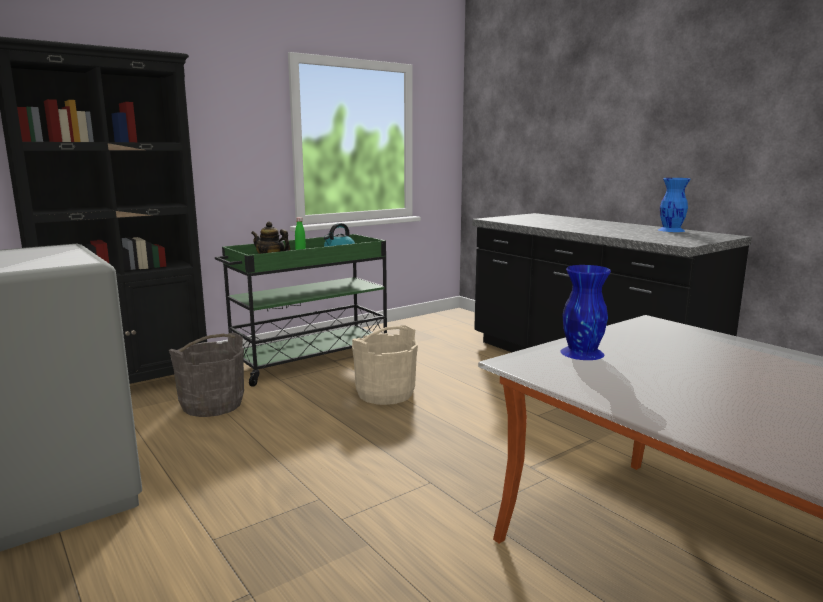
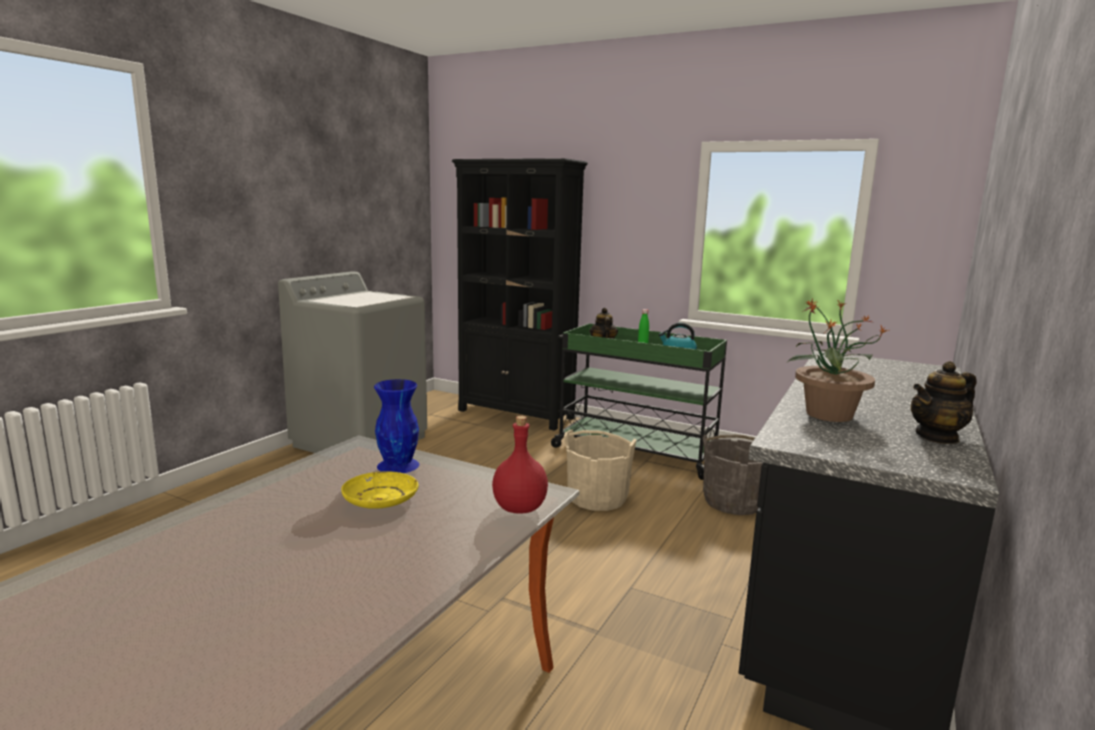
camera: 65 degrees right, 0 degrees up
grey bucket [169,333,244,417] -> grey bucket moved to [703,434,763,515]
blue vase [658,178,691,232] -> teapot [911,361,977,444]
none -> yellow plate [341,471,418,509]
none -> red bottle [492,416,548,514]
none -> potted plant [788,299,888,422]

